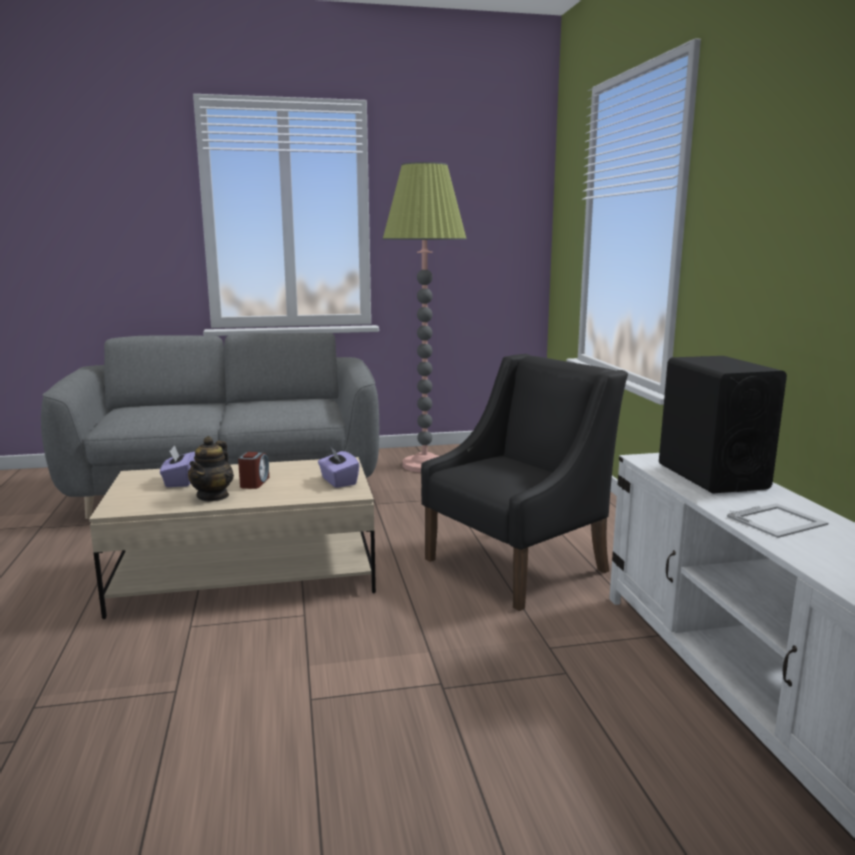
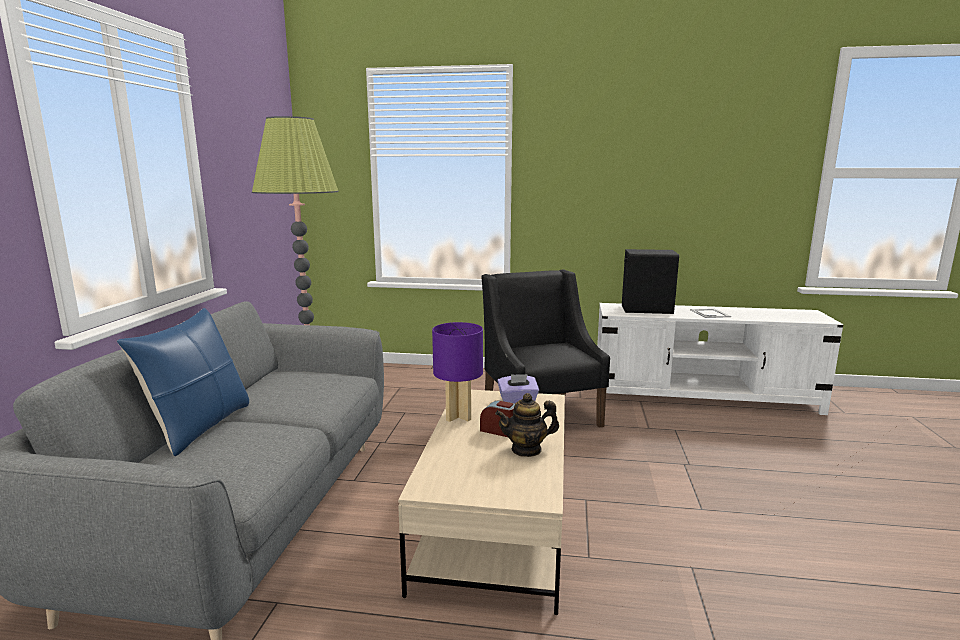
camera: 70 degrees left, 0 degrees up
purple tissue box [160,445,195,487] -> none
teapot [188,436,234,502] -> teapot turned 135 degrees clockwise [495,393,559,457]
none -> blue pillow [117,308,249,456]
none -> purple table lamp [432,322,483,422]

